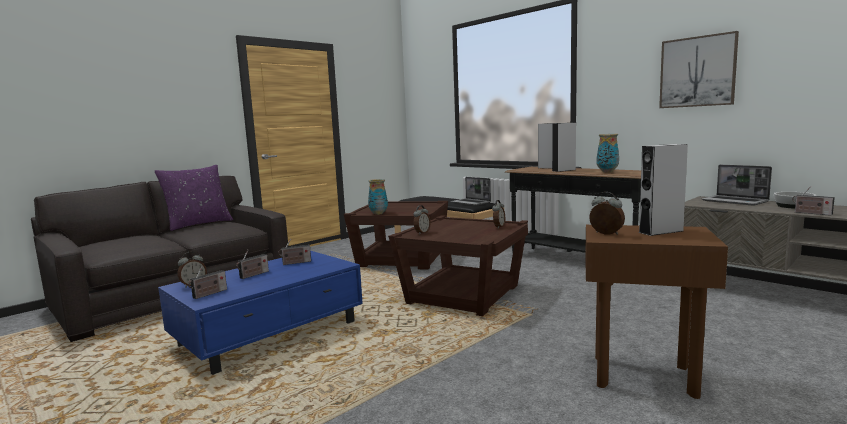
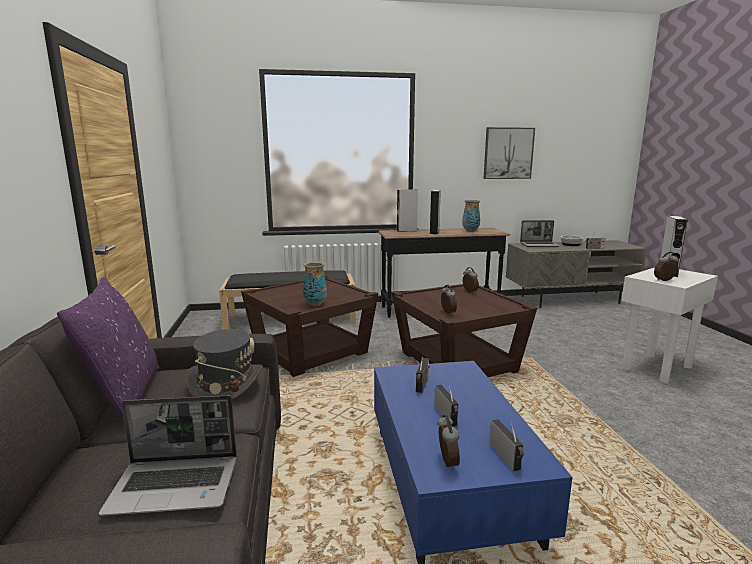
camera: 55 degrees left, 5 degrees up
laptop [450,177,491,206] -> laptop moved to [99,395,237,516]
brown side table [585,225,728,399] -> white side table [621,268,718,384]
none -> grey hat [186,329,263,400]

